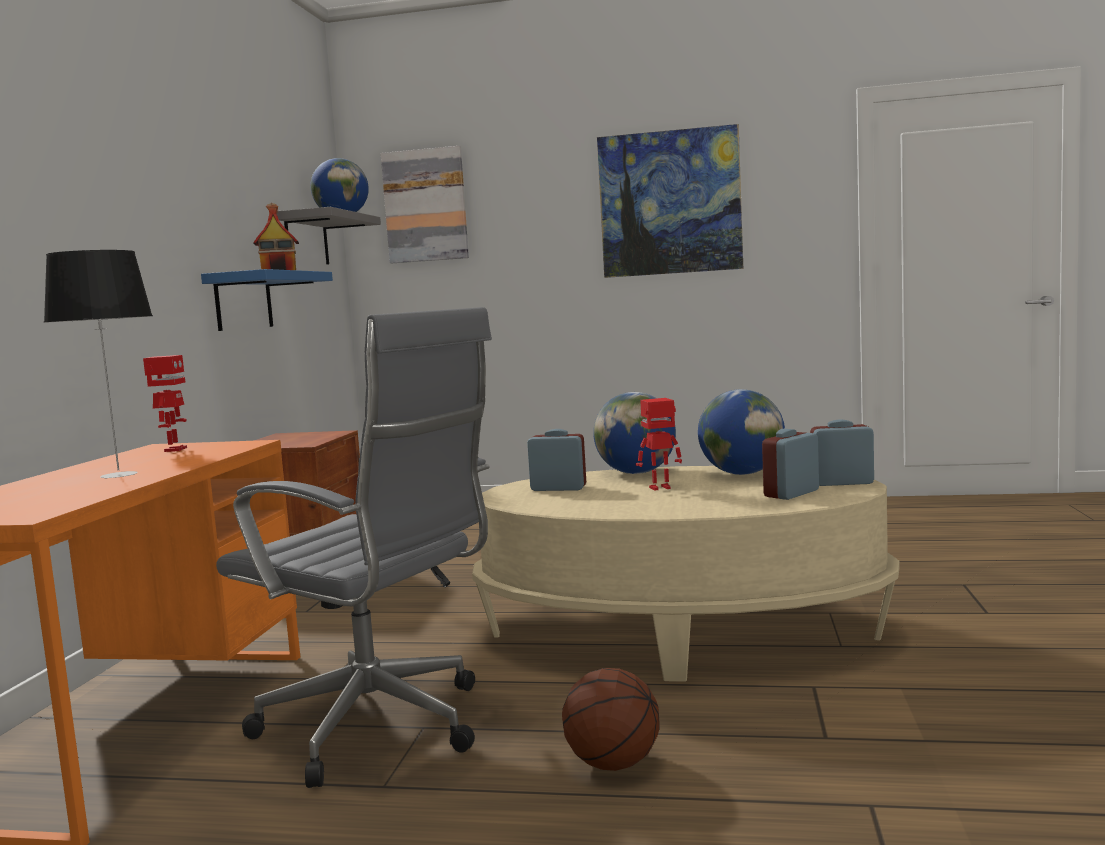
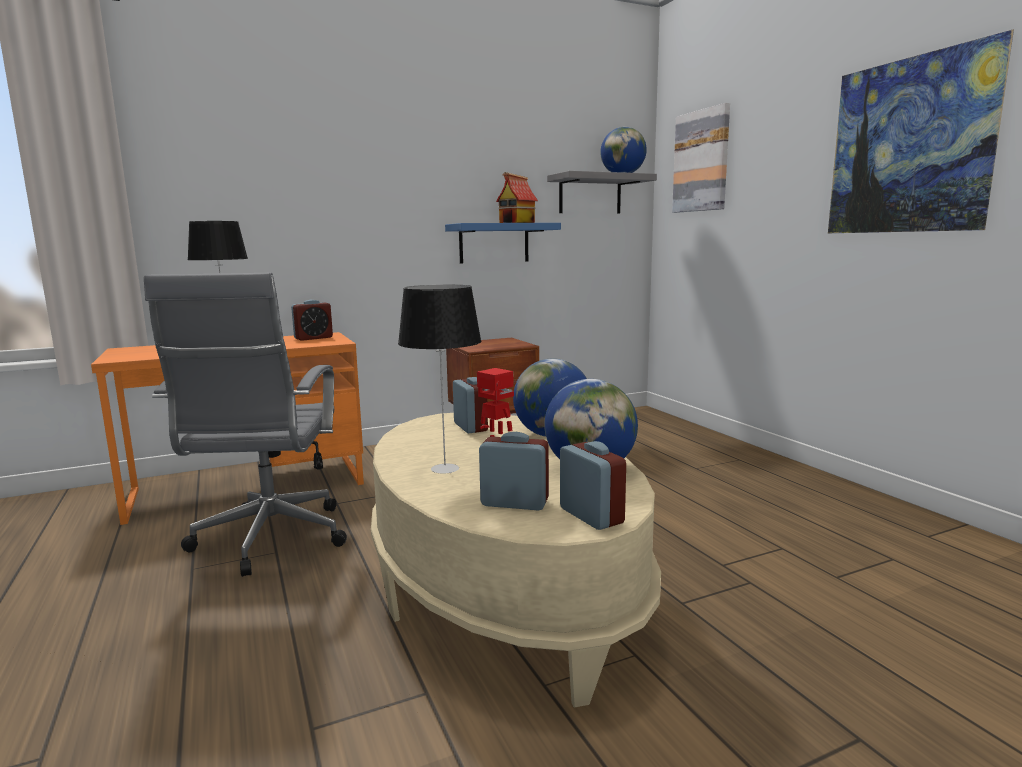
camera: 55 degrees right, 5 degrees up
toy robot [143,355,187,452] -> alarm clock [291,300,333,341]
basketball [562,668,660,771] -> none
none -> table lamp [398,285,481,473]

